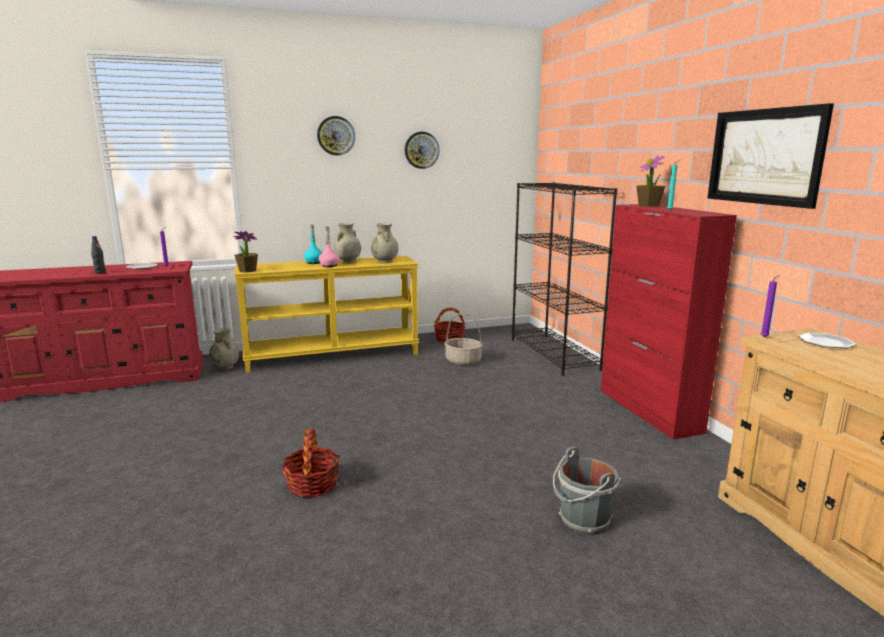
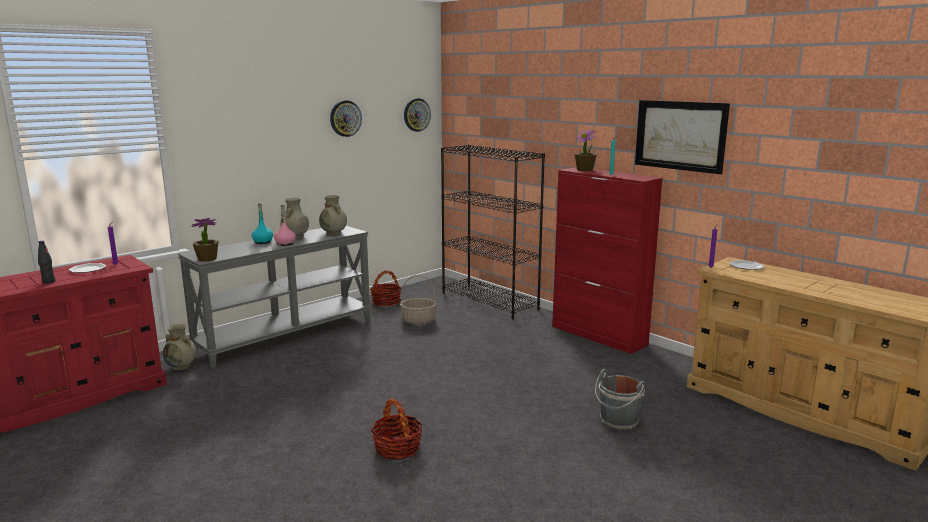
camera: 25 degrees left, 0 degrees up
yellow console table [234,256,419,373] -> grey console table [178,226,371,368]
wall clock [317,116,355,155] -> wall clock moved to [404,98,431,132]

